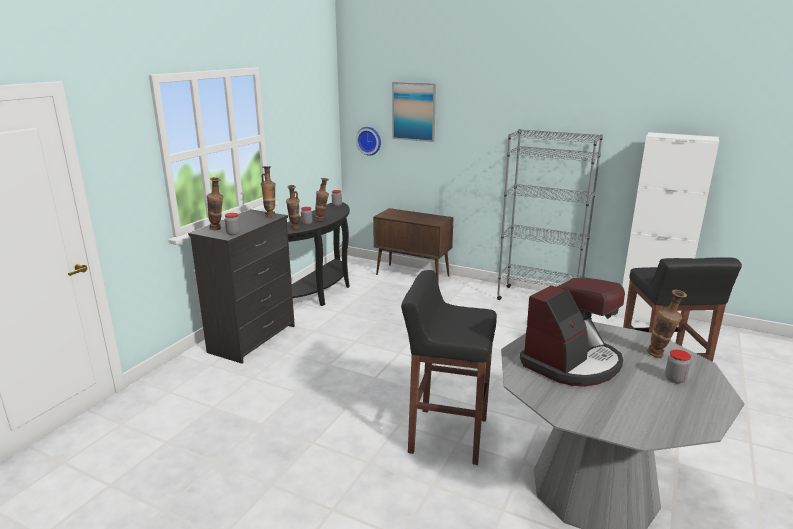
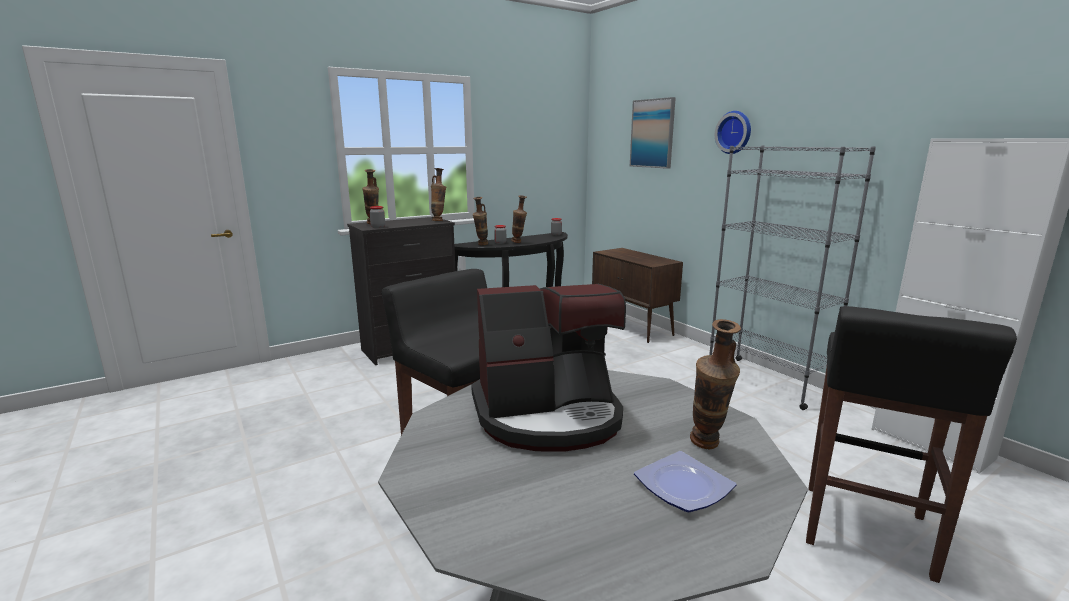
camera: 30 degrees right, 5 degrees down
wall clock [356,127,381,156] -> wall clock moved to [715,111,751,154]
jar [665,350,691,384] -> plate [634,451,736,512]

